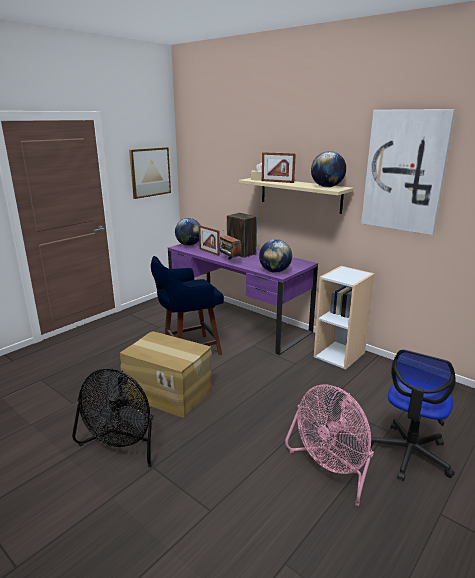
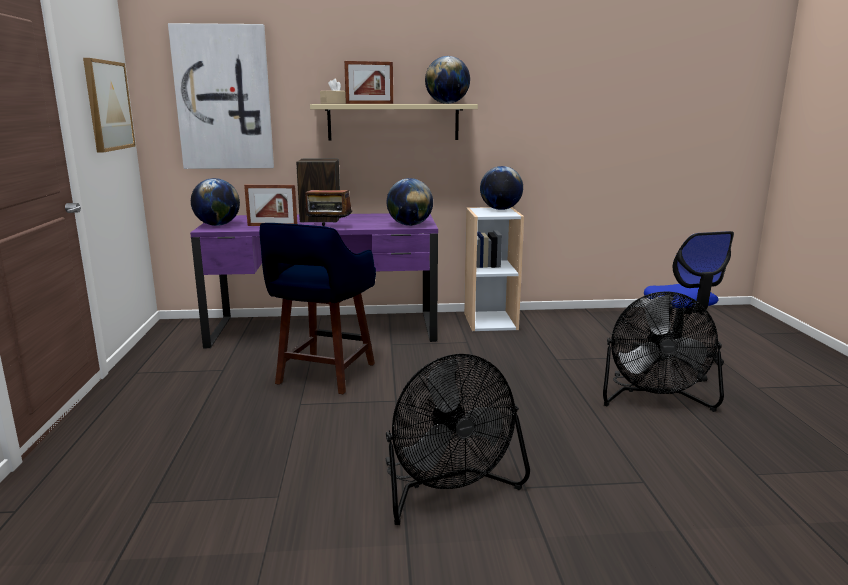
camera: 45 degrees left, 5 degrees down
cardboard box [120,331,212,418] -> none
pink fan [285,384,374,506] -> black fan [603,292,724,412]
picture [361,109,455,235] -> picture moved to [168,23,274,169]
none -> globe [480,166,523,210]

